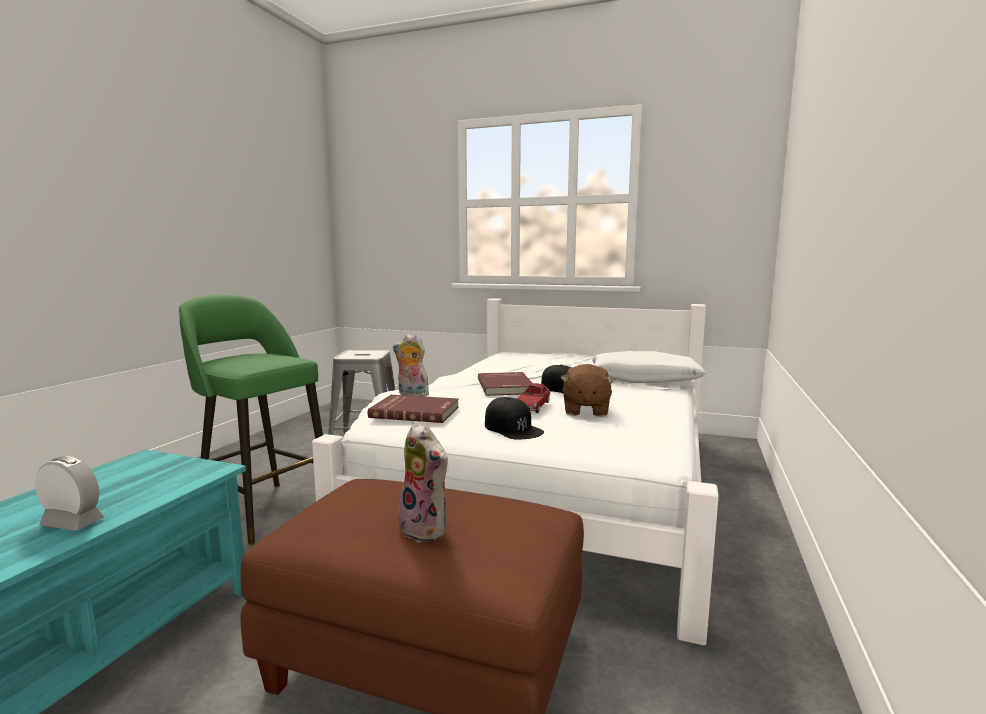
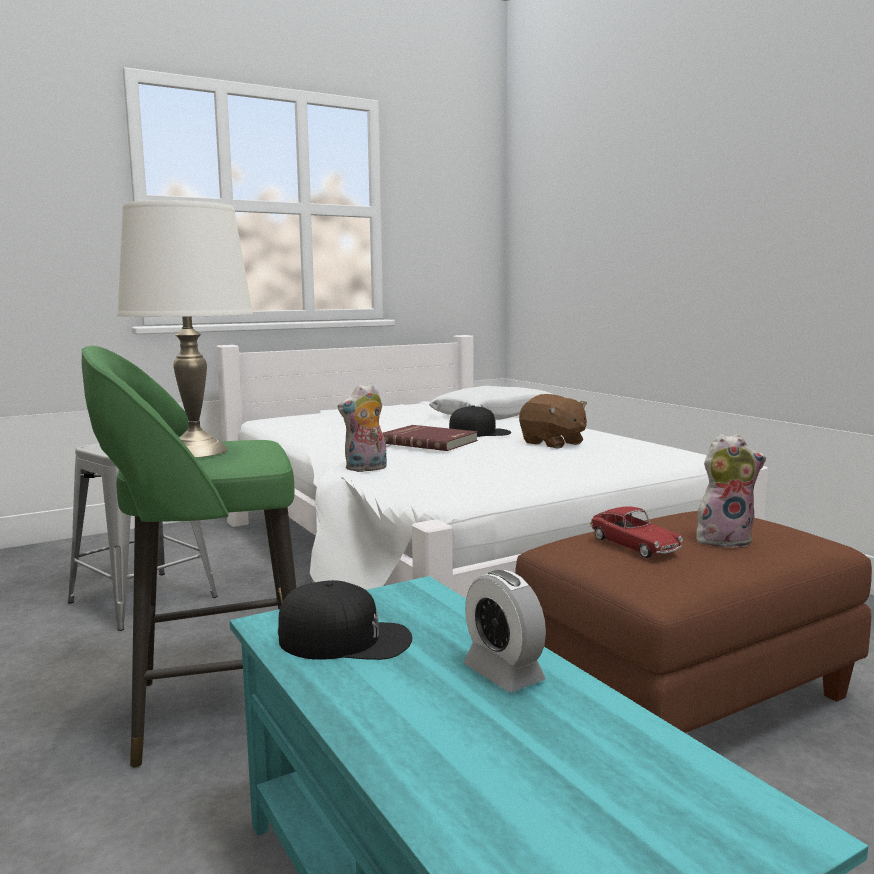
camera: 50 degrees left, 0 degrees up
alarm clock [35,456,105,531] -> alarm clock turned 90 degrees counterclockwise [464,570,546,692]
red book [368,395,459,423] -> none
black cap [485,397,544,440] -> black cap moved to [278,580,412,660]
toy car [517,383,551,413] -> toy car moved to [590,506,683,558]
none -> white table lamp [117,200,253,458]

